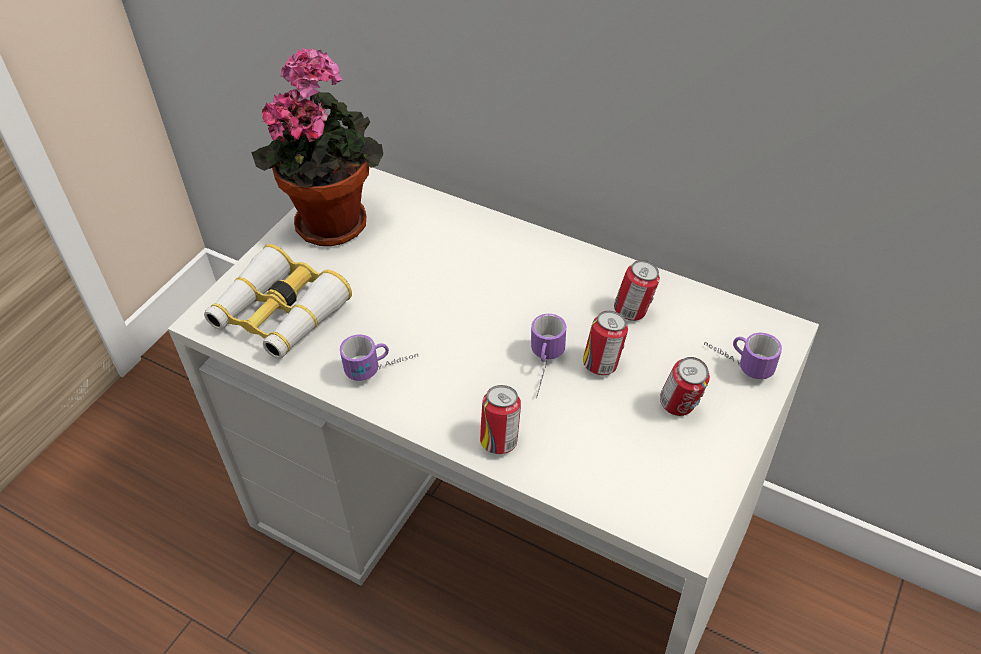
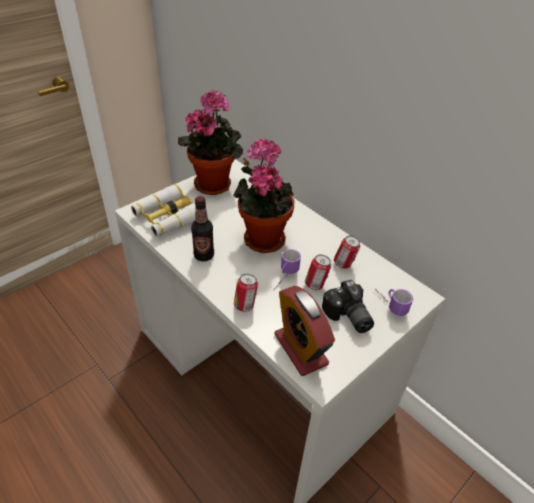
camera: 15 degrees right, 5 degrees down
mug [340,335,418,381] -> bottle [191,196,214,261]
can [660,357,710,416] -> camera [322,280,374,333]
none -> potted plant [233,138,294,253]
none -> alarm clock [274,286,335,376]

